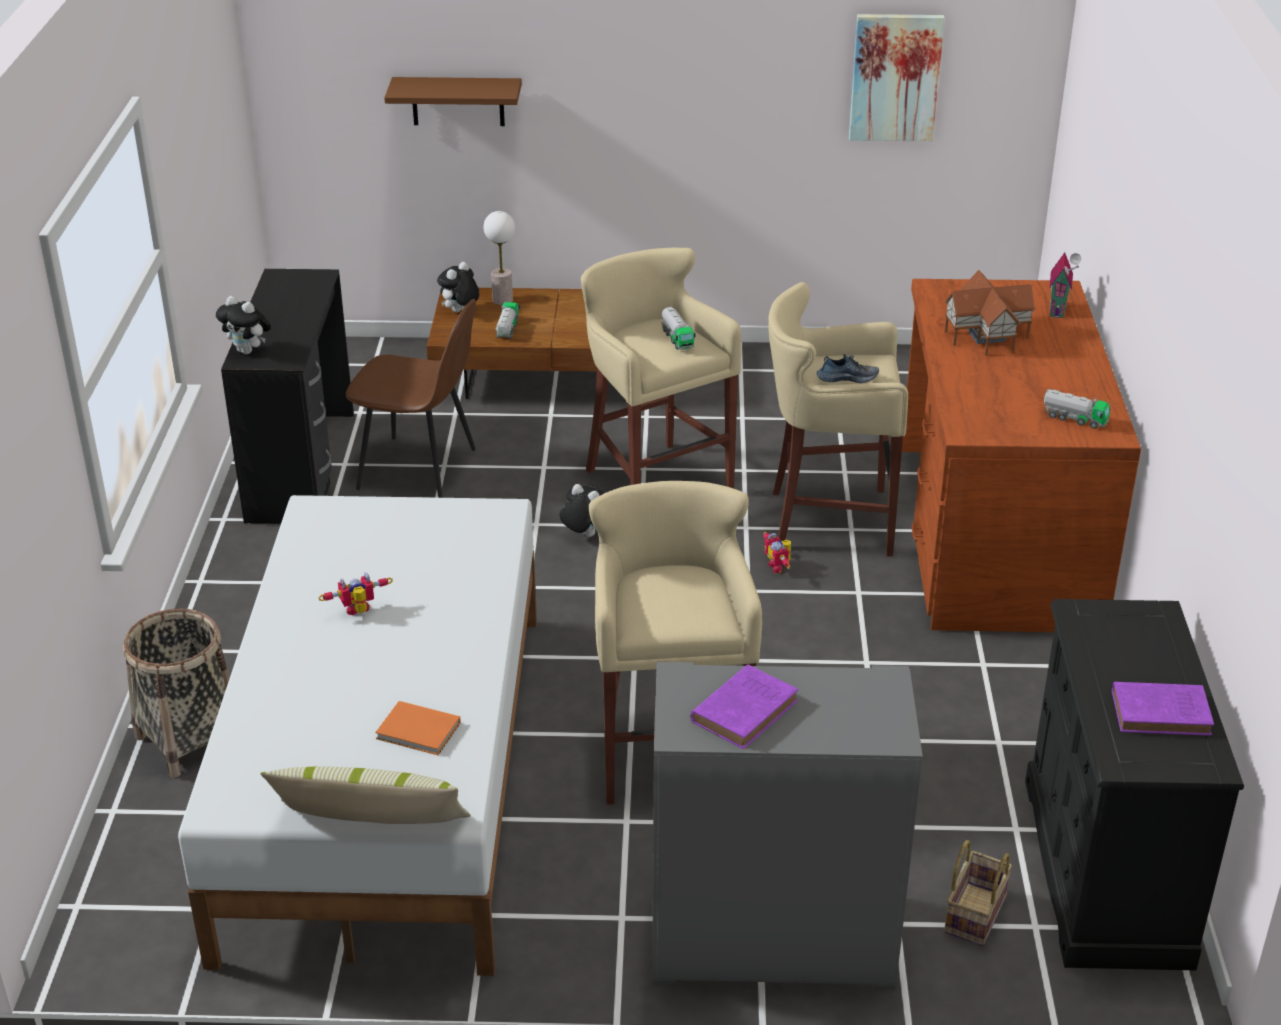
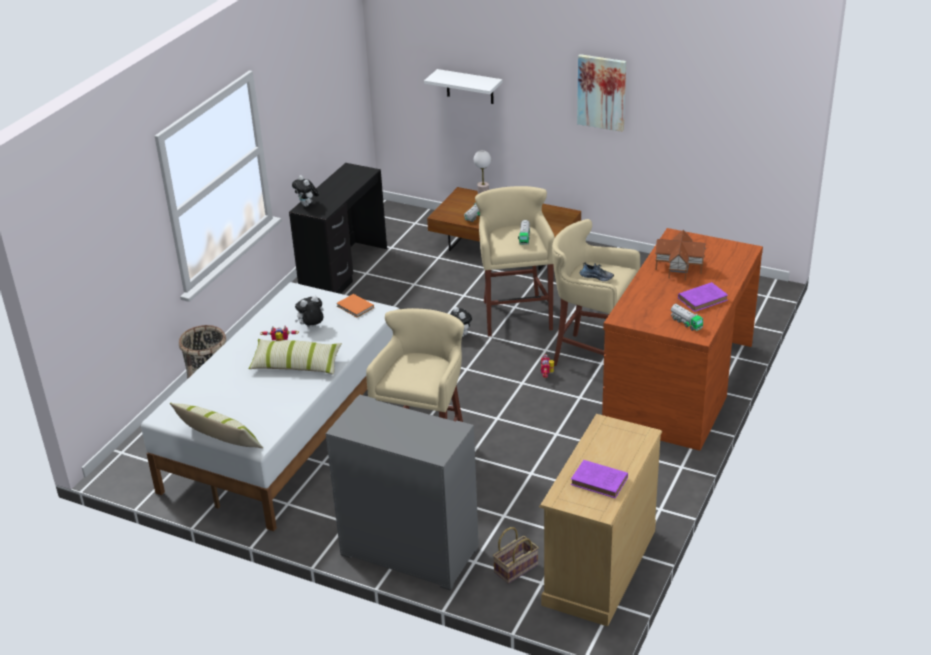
camera: 25 degrees right, 0 degrees up
brown chair [346,299,476,498] -> none
orange book [375,701,461,755] -> orange book moved to [336,294,374,317]
brown shelf [384,77,522,126] -> white shelf [424,69,503,104]
plush toy [437,262,479,313] -> plush toy moved to [295,296,324,328]
purple book [691,664,798,749] -> purple book moved to [678,282,728,312]
picture [849,14,945,141] -> picture moved to [577,54,626,132]
black dresser [1025,599,1244,970] -> beige dresser [539,414,662,627]
toy house [1050,252,1081,318] -> none
none -> pillow [248,339,342,375]

